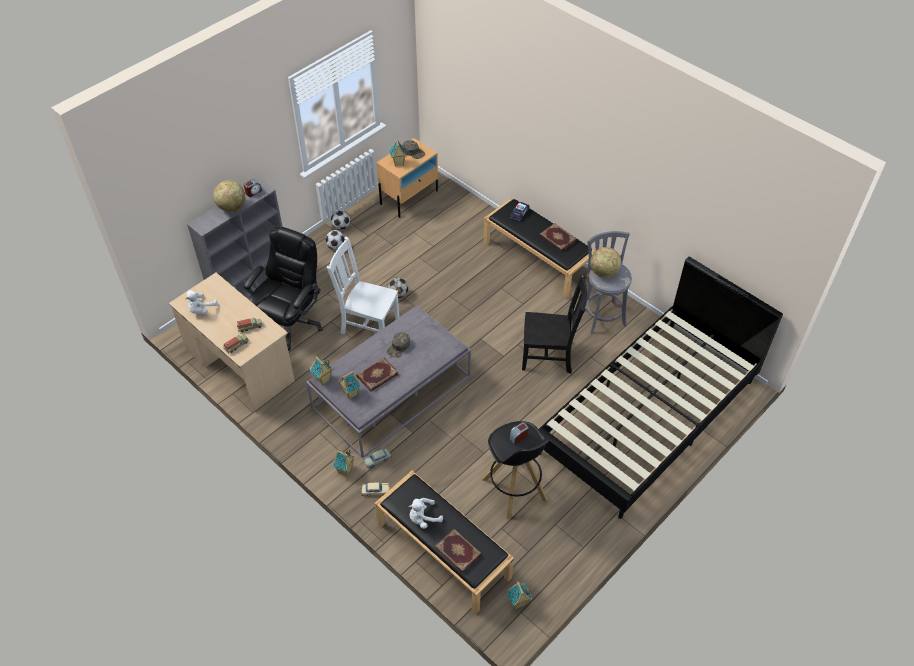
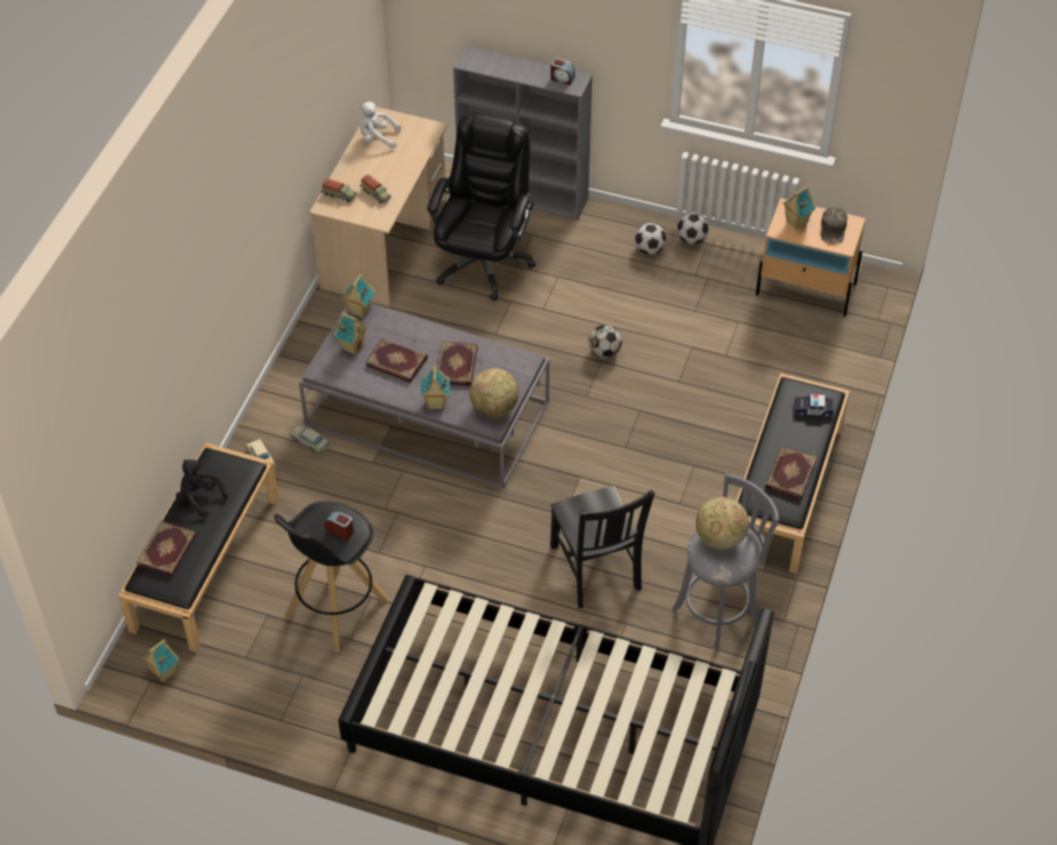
camera: 65 degrees right, 0 degrees up
globe [213,180,245,212] -> globe moved to [470,368,519,418]
black office chair [244,226,323,351] -> black office chair turned 75 degrees counterclockwise [427,114,536,301]
white chair [327,236,400,334] -> none
toy house [332,449,355,476] -> toy house moved to [421,365,450,410]
green cap [387,332,410,358] -> book [437,341,478,386]
white plush toy [409,498,443,529] -> black plush toy [176,459,228,517]

